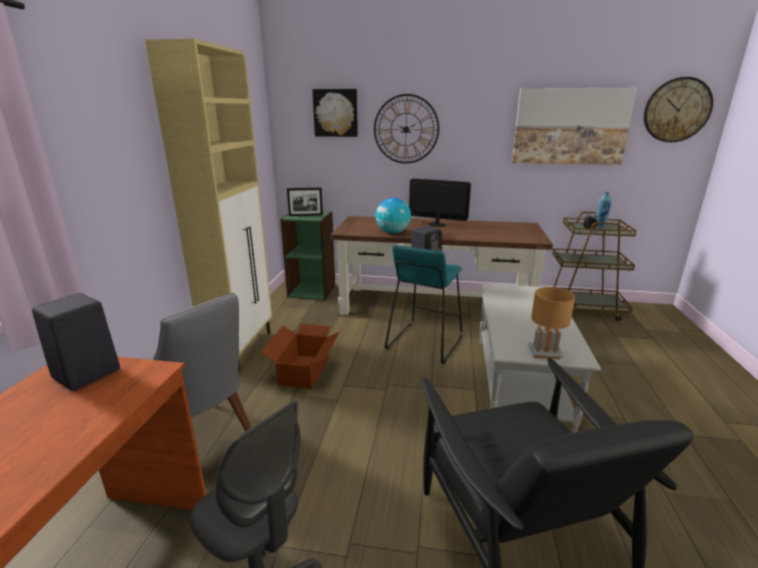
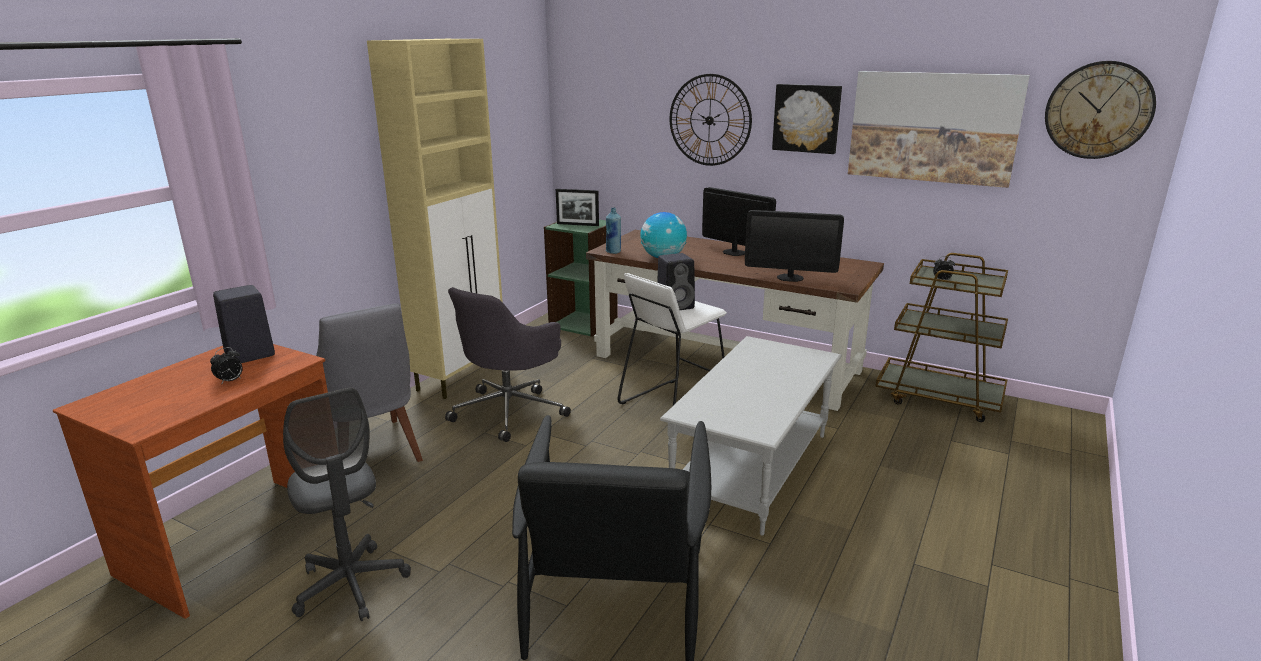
camera: 20 degrees right, 0 degrees up
cardboard box [260,324,340,389] -> grey office chair [445,287,571,442]
picture [312,89,358,137] -> picture moved to [772,84,842,154]
turquoise stool [385,245,462,364] -> white stool [618,273,727,405]
brown table lamp [528,287,575,359] -> none
blue bottle [595,192,612,227] -> blue bottle moved to [606,208,621,254]
none -> alarm clock [210,347,243,385]
none -> monitor [745,210,844,282]

